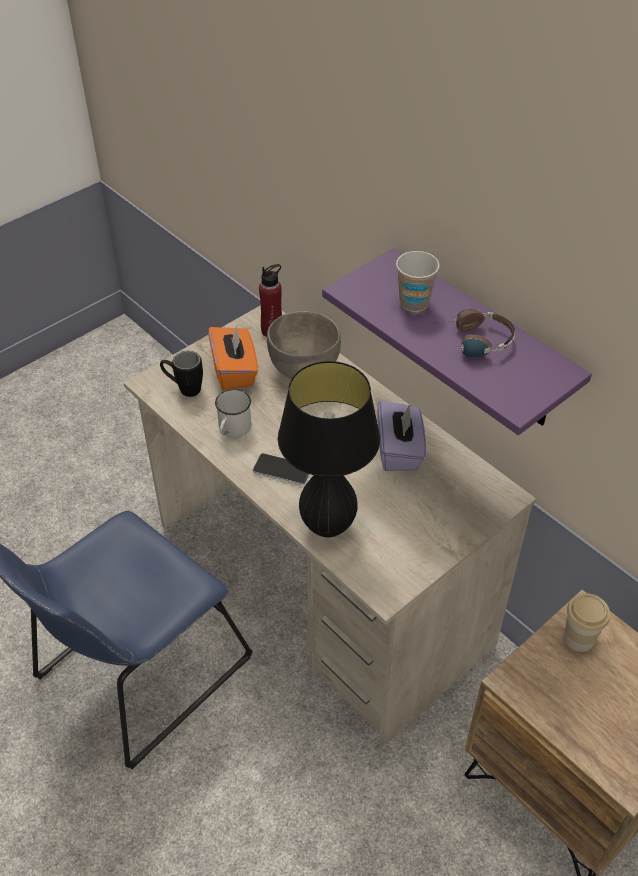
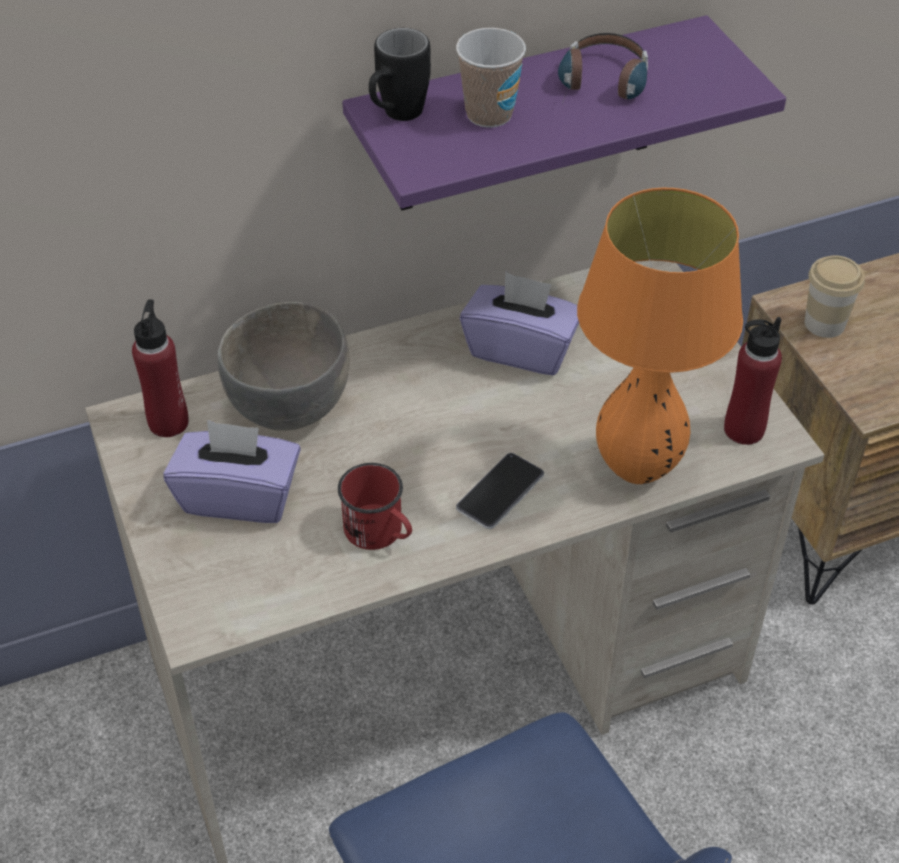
camera: 70 degrees left, 0 degrees up
black mug [160,351,203,397] -> black mug moved to [369,28,431,121]
orange tissue box [208,323,258,390] -> purple tissue box [164,420,301,523]
white mug [215,389,251,437] -> red mug [338,463,412,550]
black table lamp [278,361,380,538] -> orange table lamp [577,188,743,484]
none -> red bottle [724,317,782,445]

